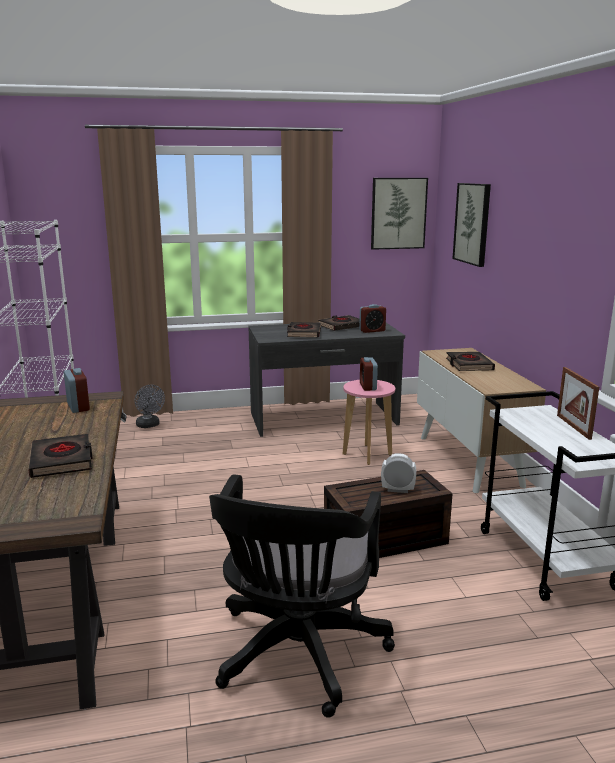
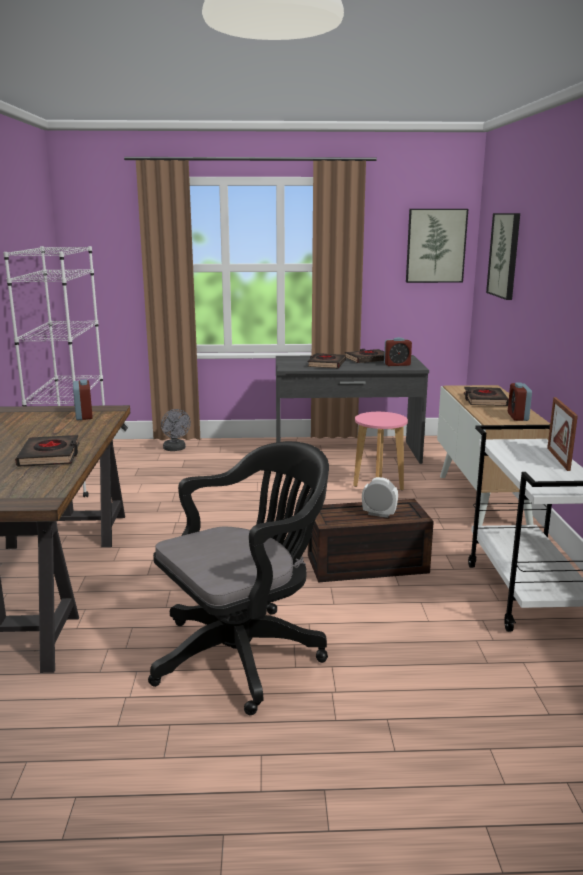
camera: 10 degrees right, 0 degrees up
black office chair [209,474,395,718] -> black office chair turned 150 degrees counterclockwise [148,441,329,715]
alarm clock [360,357,378,391] -> alarm clock moved to [508,383,532,421]

